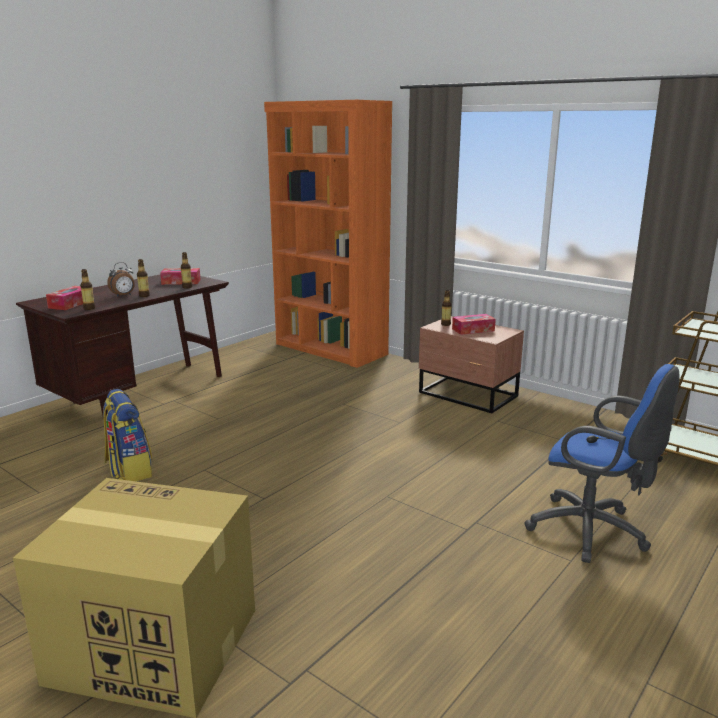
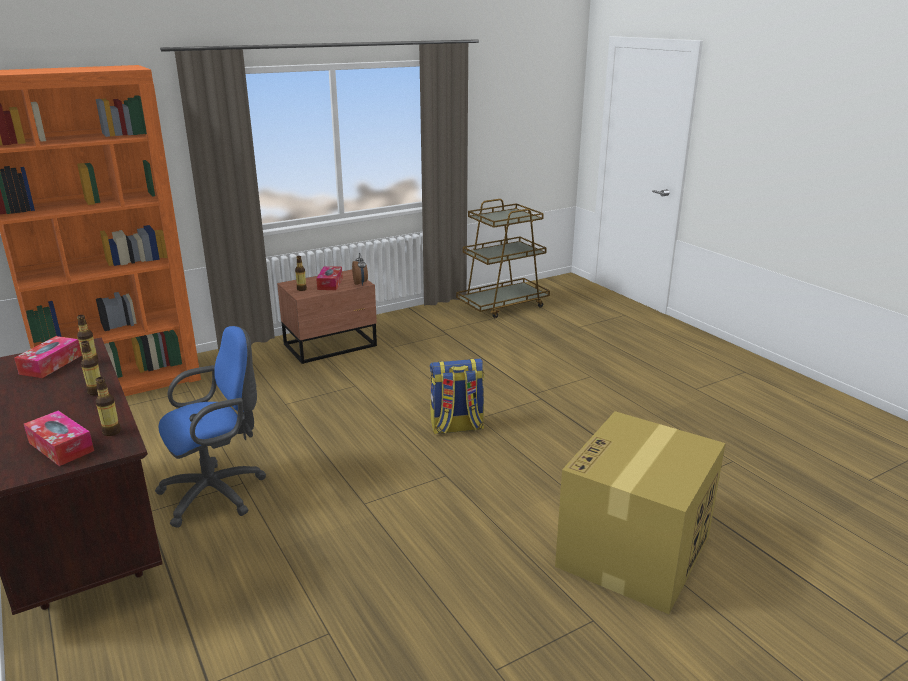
camera: 70 degrees left, 5 degrees up
backpack [103,389,152,481] -> backpack moved to [430,358,484,434]
alarm clock [107,262,135,297] -> alarm clock moved to [352,253,368,286]
blue office chair [524,364,679,563] -> blue office chair moved to [155,326,266,528]

